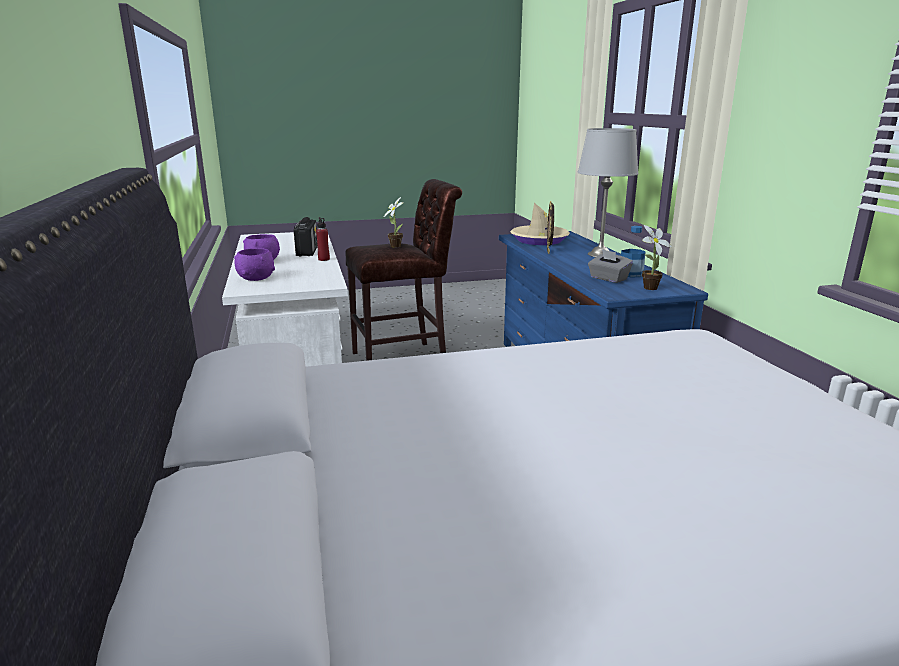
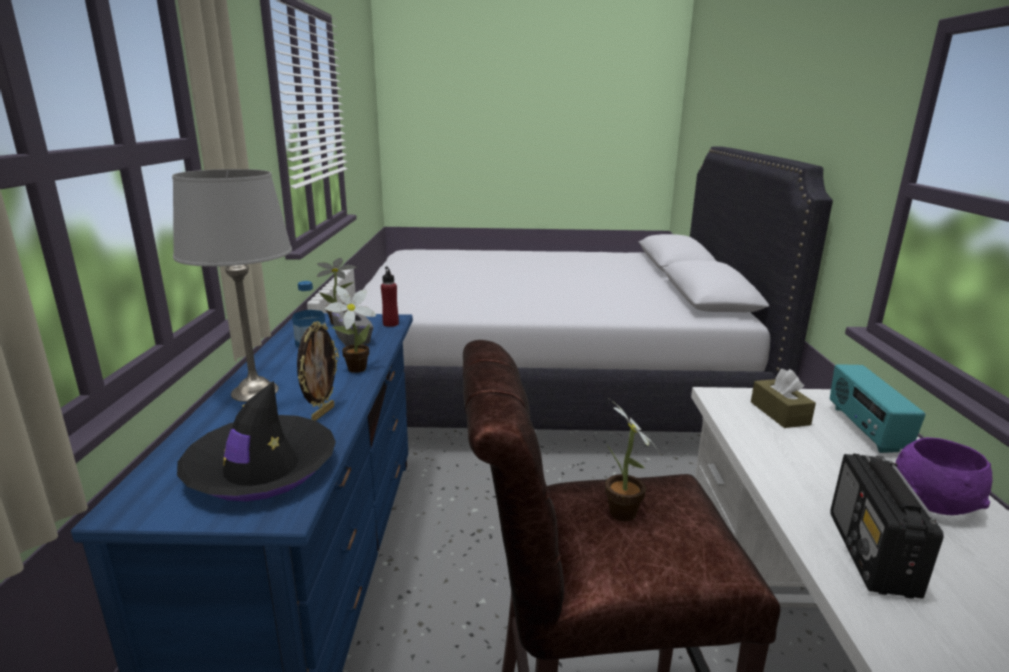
camera: 165 degrees left, 0 degrees up
purple bowl [234,248,275,281] -> radio [830,364,926,453]
red bottle [316,217,330,261] -> red bottle moved to [381,267,399,327]
beige hat [510,203,570,245] -> black hat [177,381,336,501]
none -> potted plant [324,286,376,373]
none -> brown tissue box [751,369,816,428]

